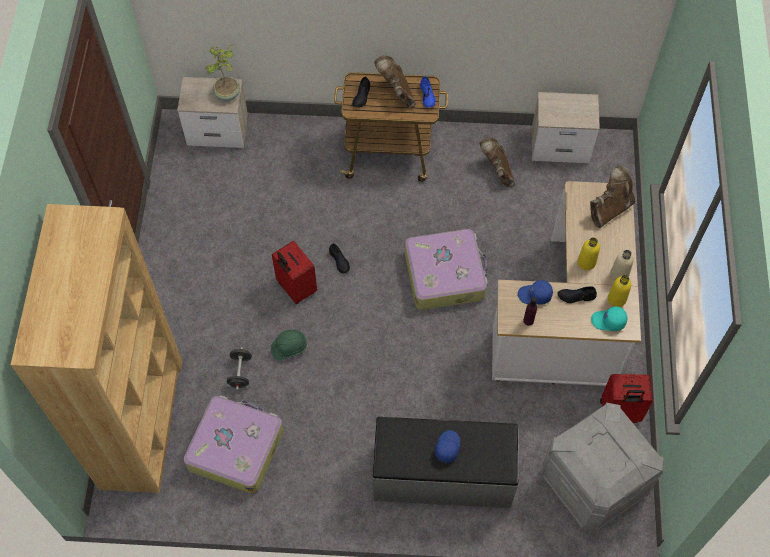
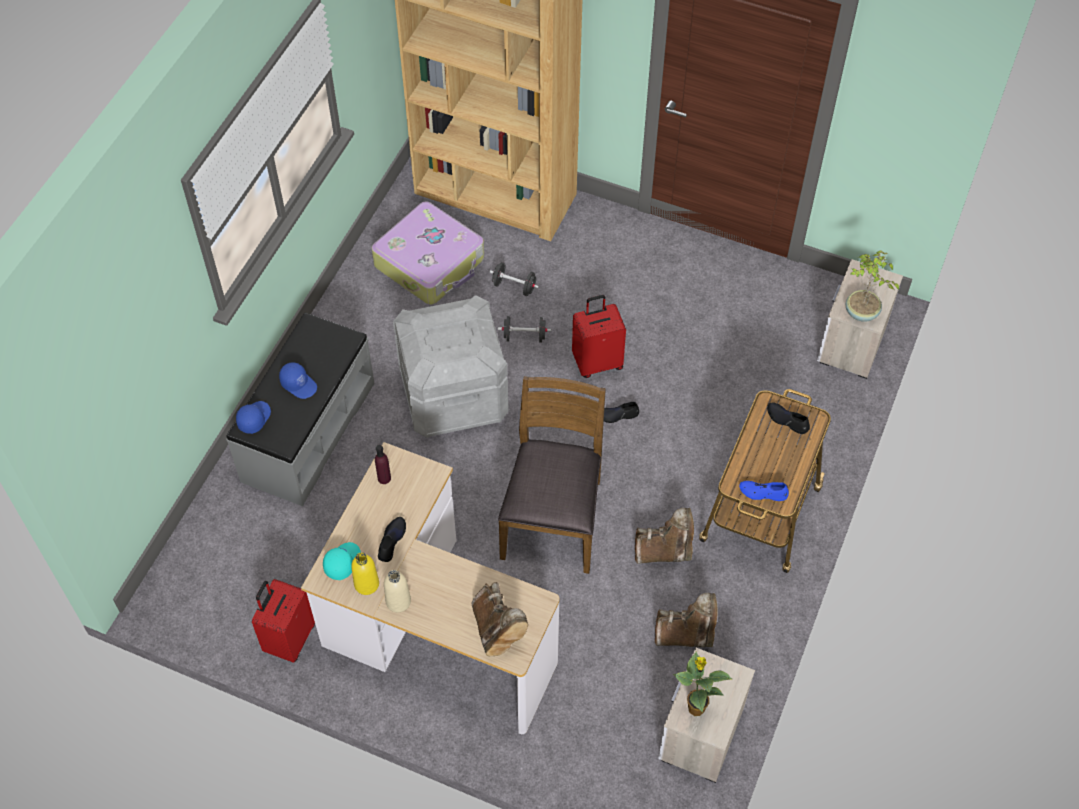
camera: 110 degrees right, 5 degrees down
green hard hat [271,330,308,360] -> black dumbbell [498,316,551,343]
brown boot [374,55,416,108] -> brown boot moved to [635,508,694,564]
suitcase [405,229,488,310] -> brown chair [498,376,606,574]
blue cap [518,280,553,304] -> blue cap moved to [236,401,271,434]
grey storage box [541,403,664,532] -> grey storage box moved to [393,295,509,438]
yellow bottle [578,237,600,270] -> none
none -> potted plant [673,652,732,716]

